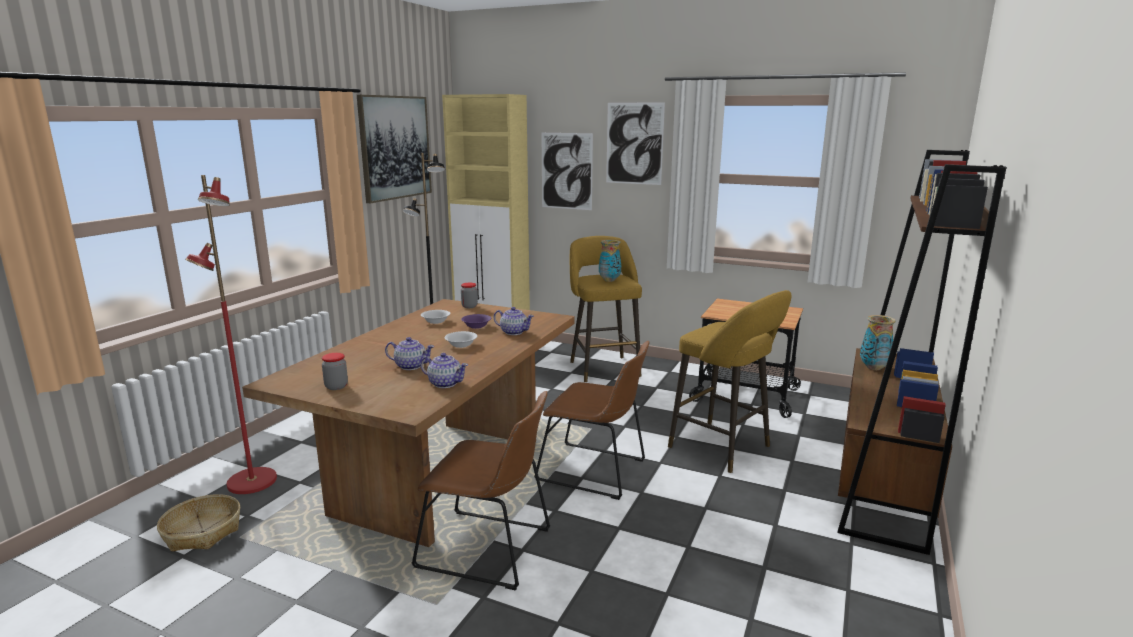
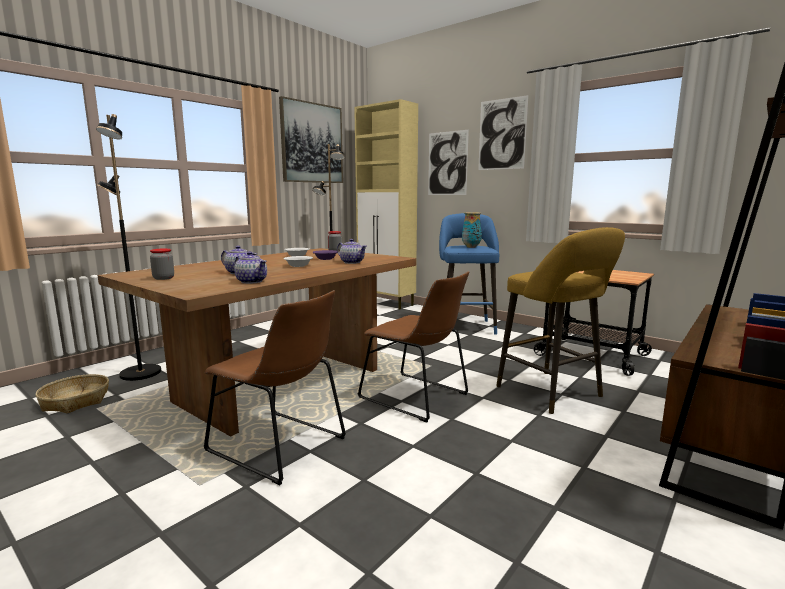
camera: 15 degrees right, 5 degrees down
red floor lamp [185,175,277,494] -> black floor lamp [96,114,161,381]
yellow stool [570,236,642,382] -> blue stool [439,213,499,335]
vase [860,315,896,370] -> none

